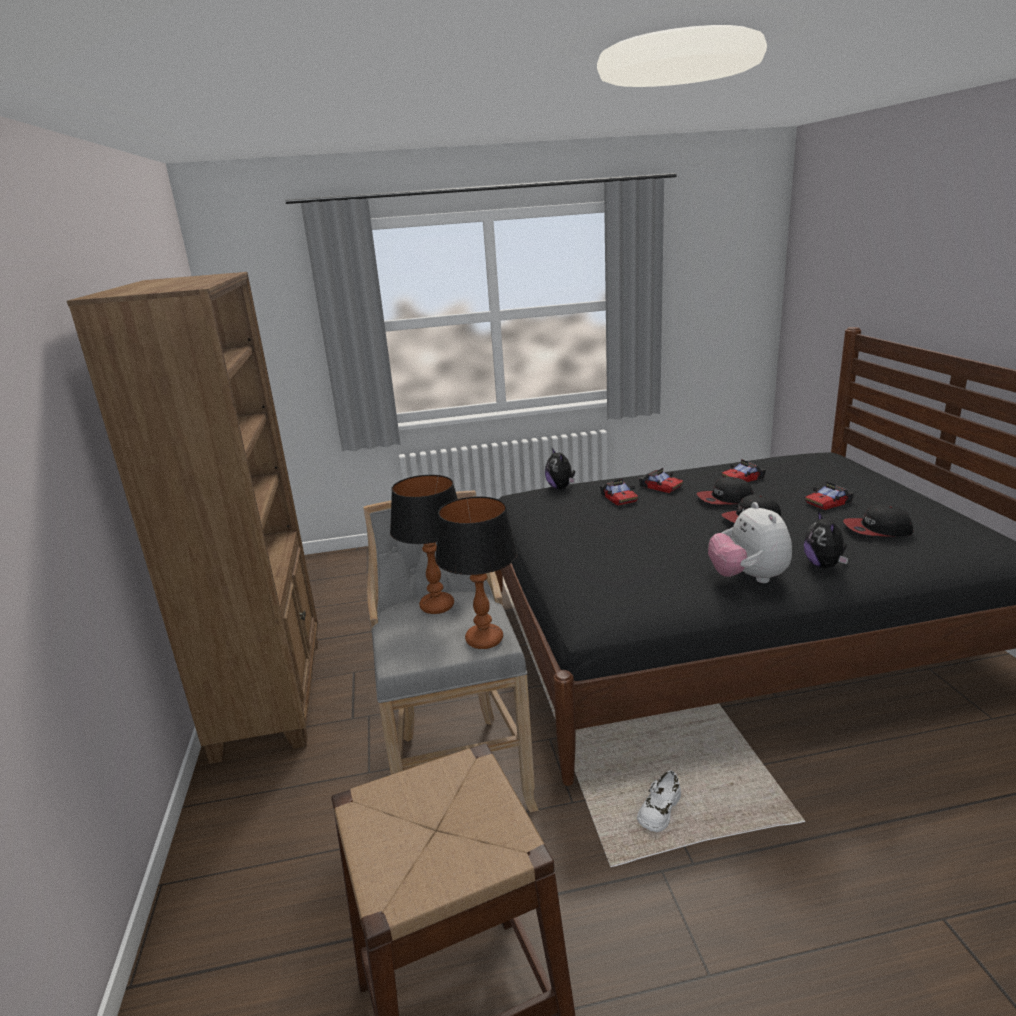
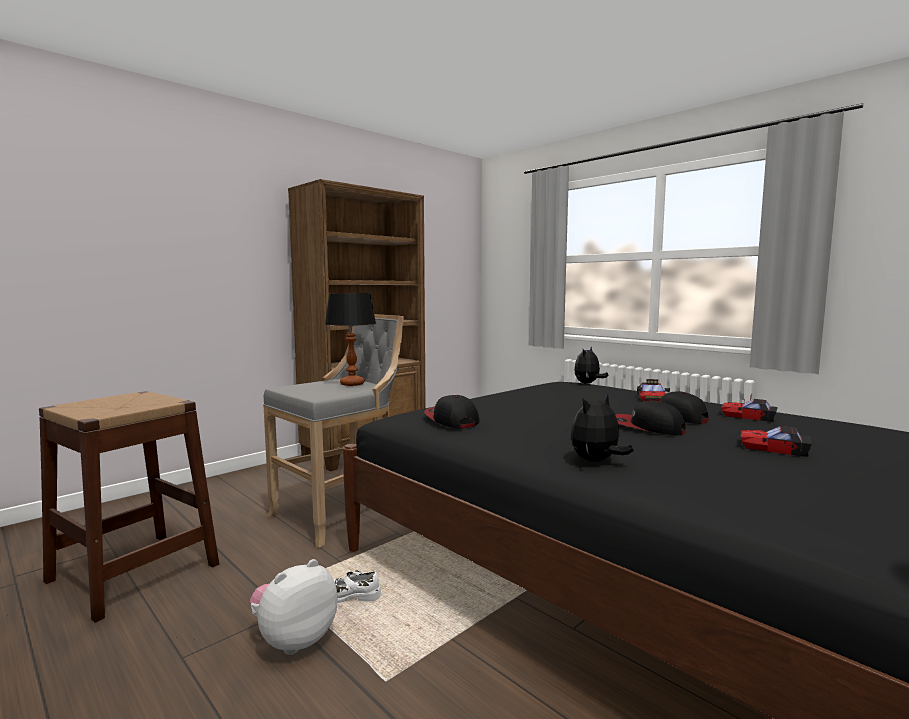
camera: 55 degrees right, 15 degrees down
table lamp [435,496,518,649] -> none
toy car [600,479,638,506] -> none
plush toy [708,502,792,583] -> plush toy moved to [250,559,337,655]
cap [843,504,913,537] -> cap moved to [424,395,480,428]

